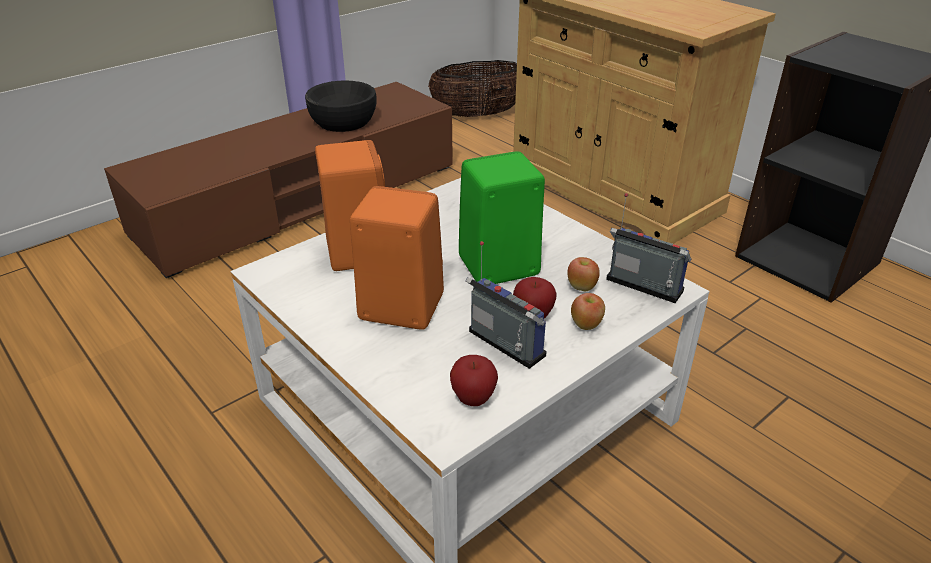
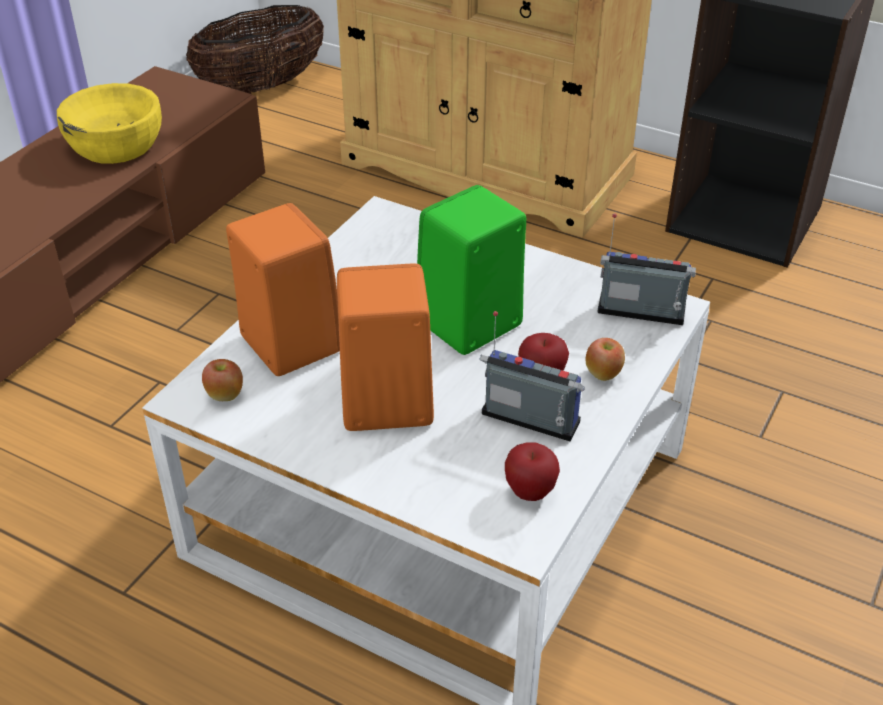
camera: 20 degrees left, 5 degrees up
black bowl [305,80,377,132] -> yellow bowl [57,83,162,164]
apple [567,257,600,291] -> apple moved to [202,359,243,401]

